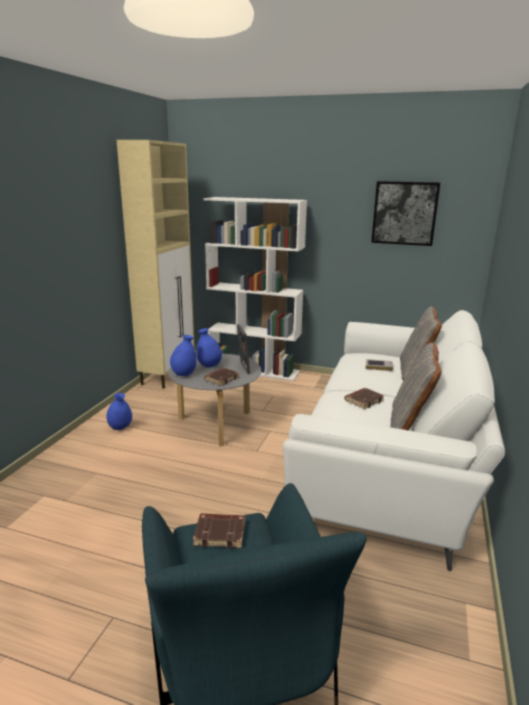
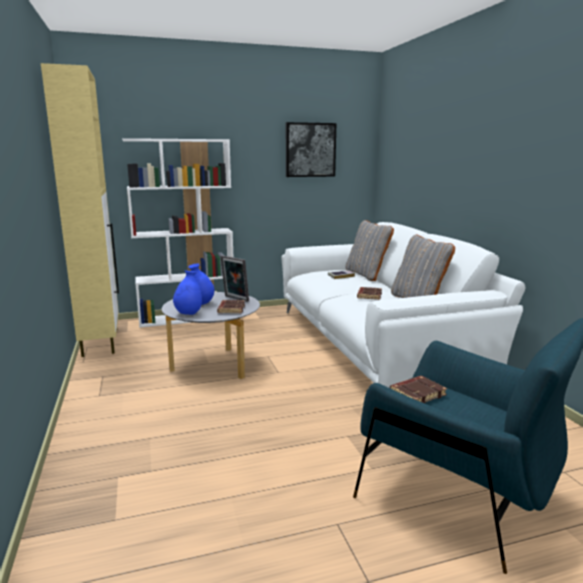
camera: 35 degrees left, 5 degrees down
blue vase [106,393,132,430] -> none

